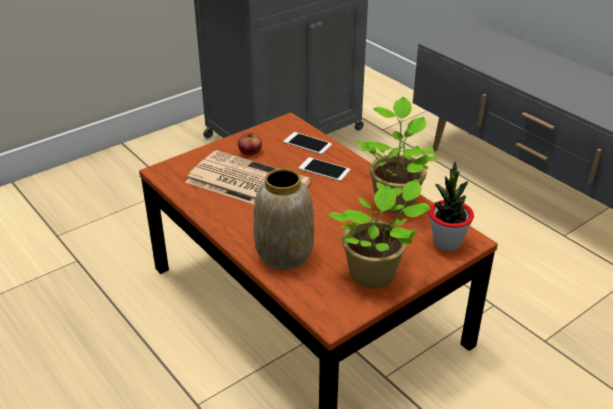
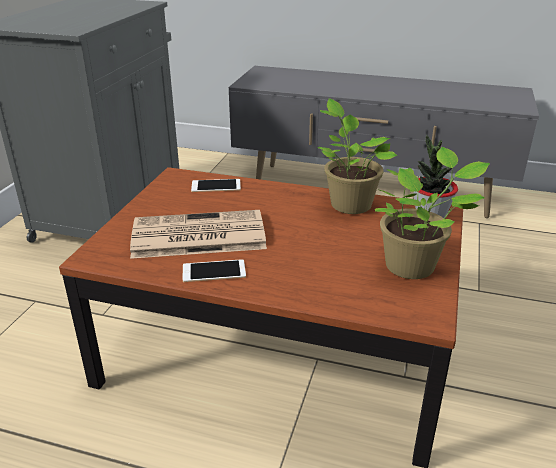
camera: 35 degrees left, 5 degrees down
apple [238,132,262,156] -> none
vase [253,169,314,270] -> none
phone [299,157,350,181] -> phone moved to [183,259,246,282]

